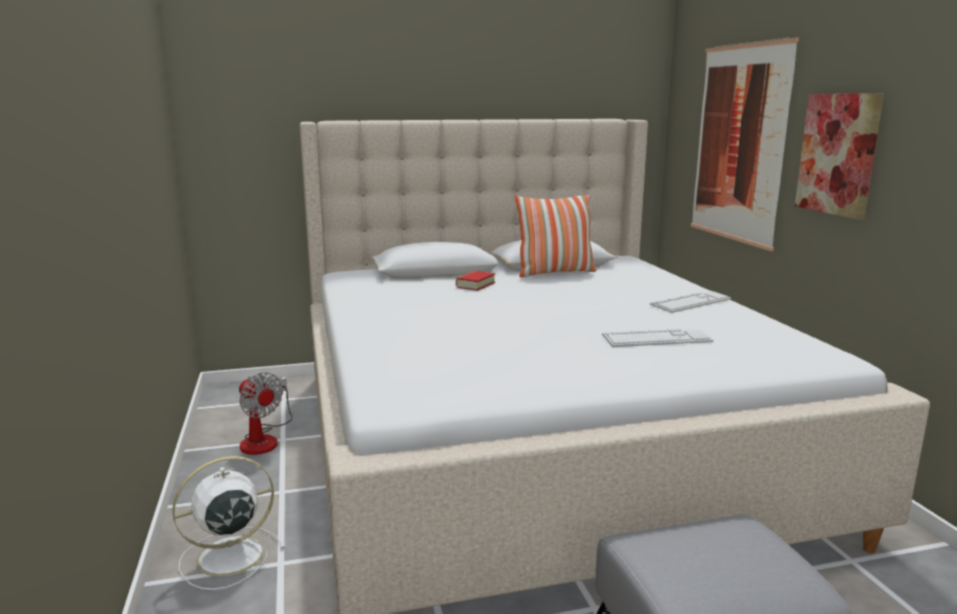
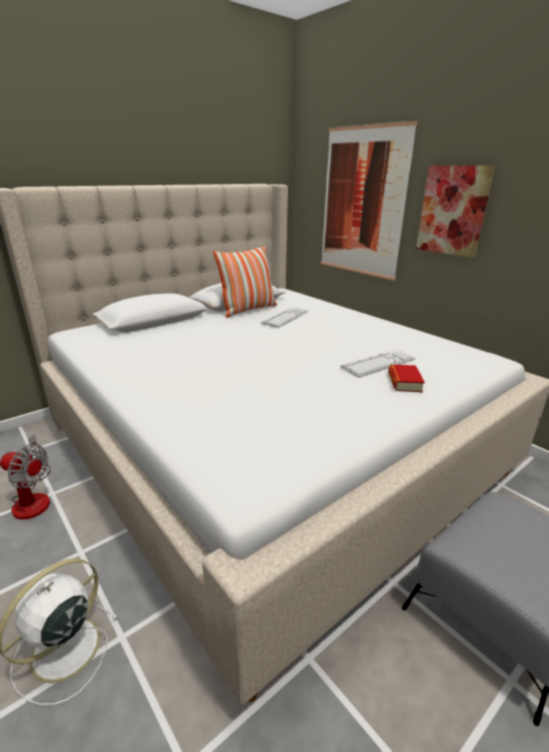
camera: 25 degrees left, 10 degrees up
book [456,271,495,291] -> book moved to [388,364,425,392]
keyboard [650,290,731,313] -> keyboard moved to [261,307,308,328]

